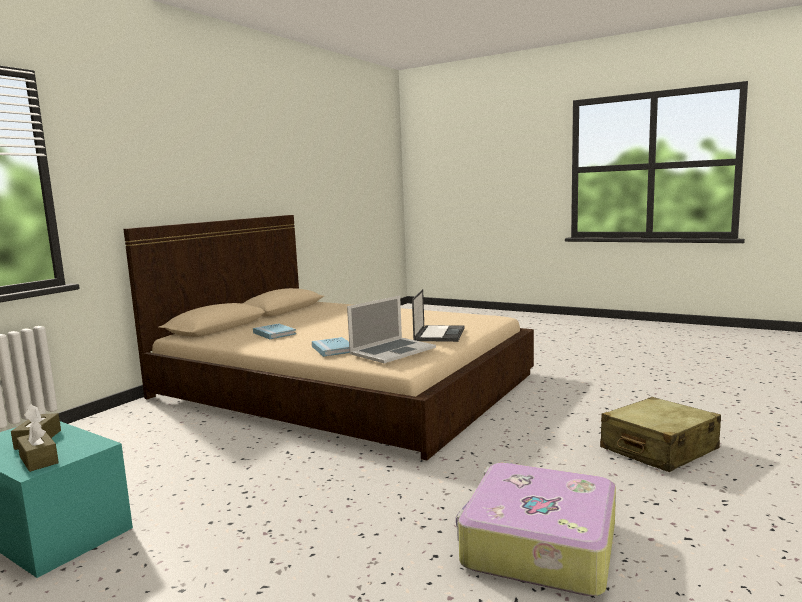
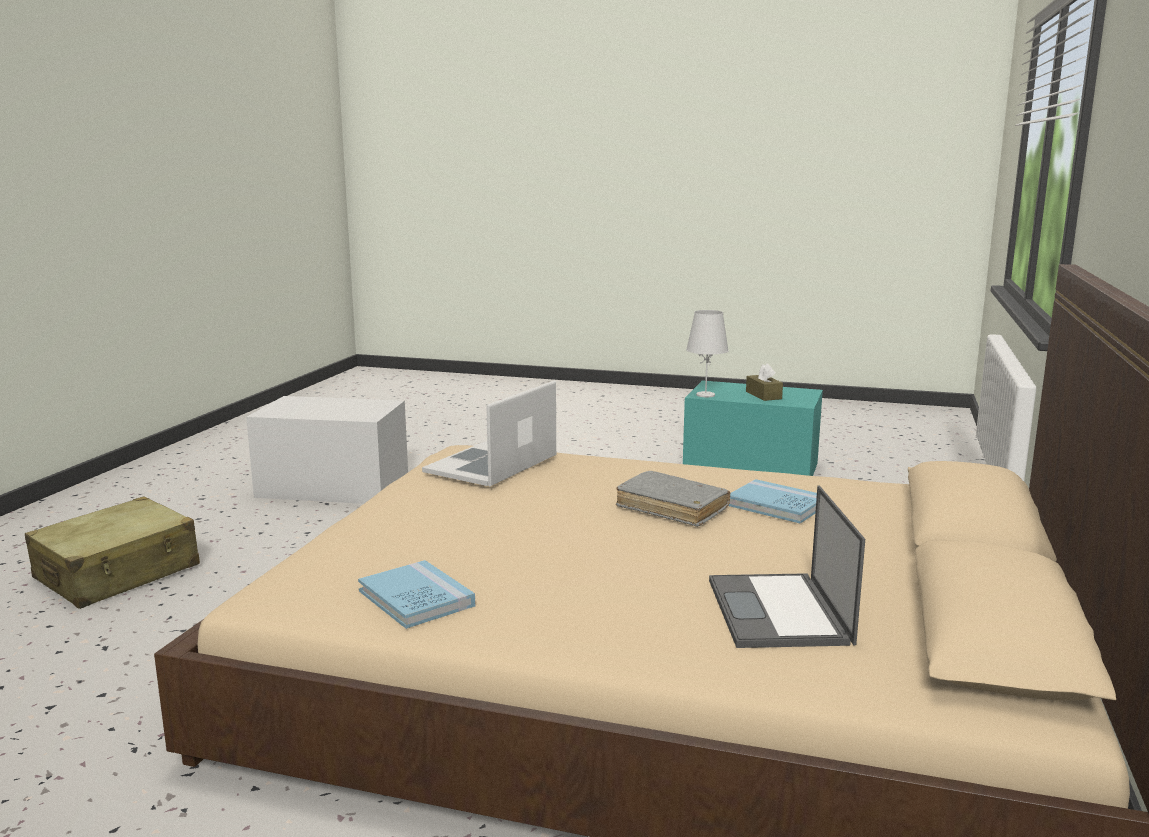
camera: 165 degrees right, 5 degrees up
brown tissue box [17,421,59,472] -> none
blue book [312,337,350,357] -> blue book moved to [358,560,475,629]
laptop [412,289,465,342] -> laptop moved to [709,485,865,648]
suitcase [456,463,616,596] -> white storage box [246,396,408,504]
none -> grey book [616,471,730,527]
none -> white table lamp [686,310,729,397]

